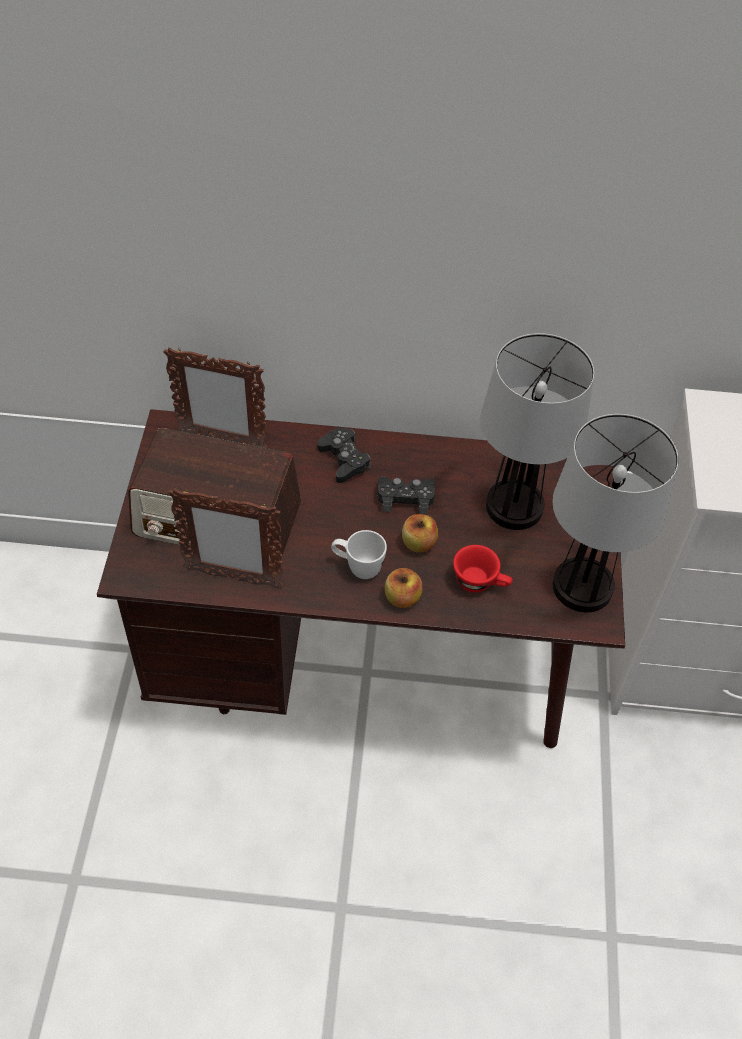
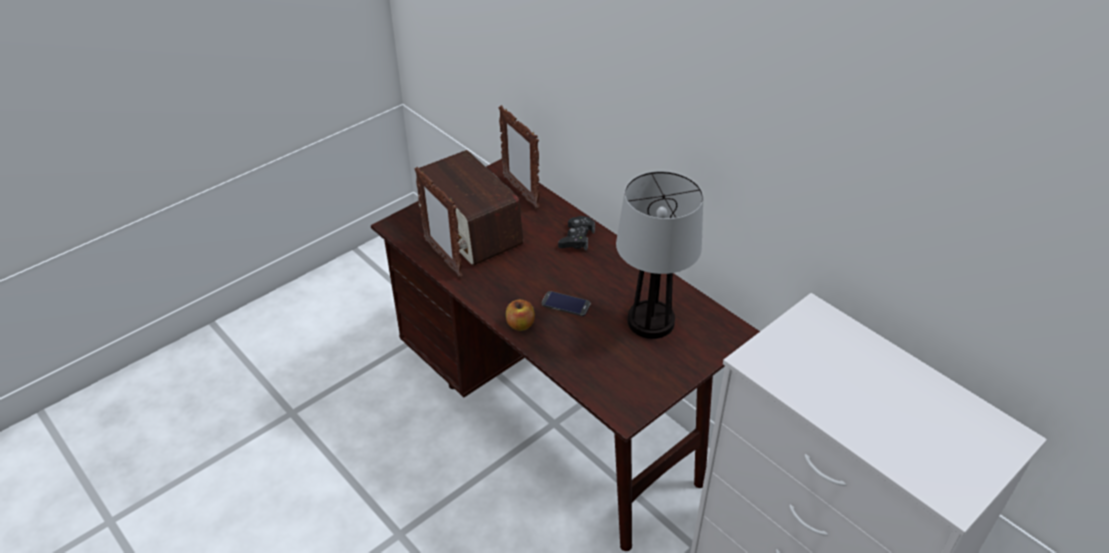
camera: 45 degrees right, 10 degrees down
white mug [331,530,387,579] -> none
black game controller [378,477,435,514] -> none
apple [402,514,438,552] -> phone [542,291,590,316]
red cup [453,545,513,592] -> none
table lamp [552,414,678,613] -> none

